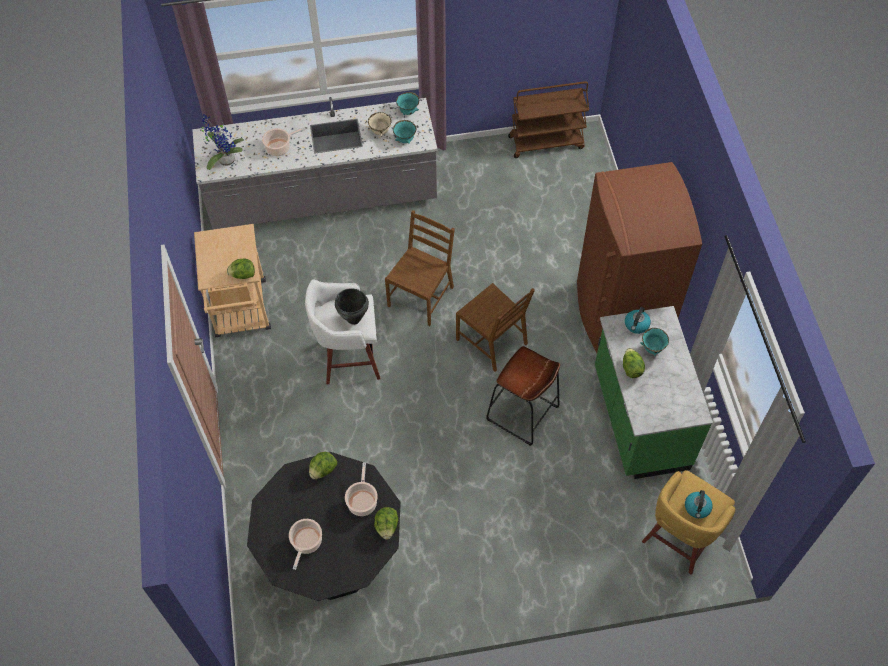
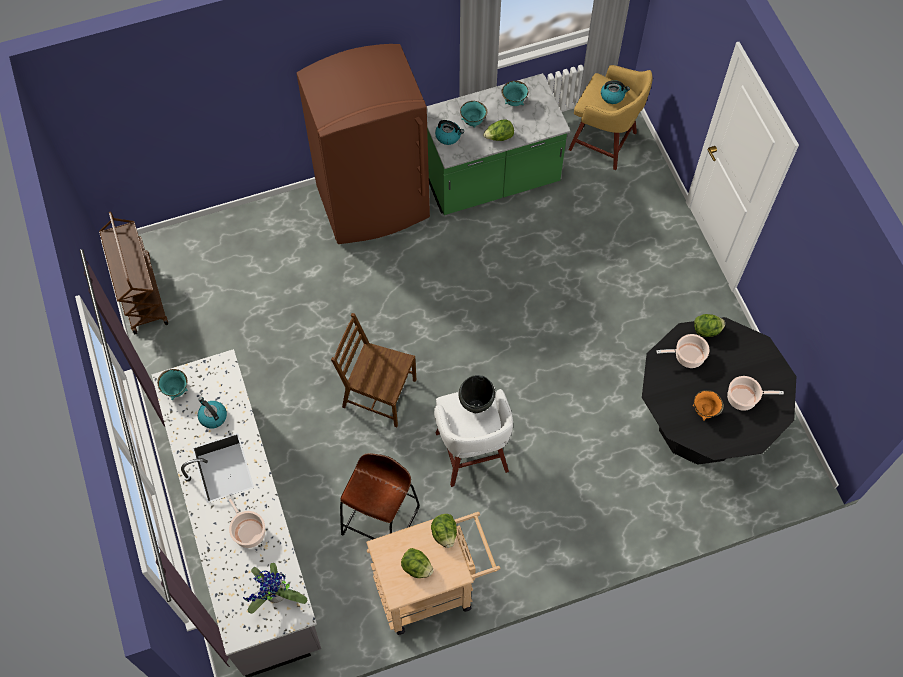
camera: 100 degrees left, 5 degrees up
lettuce [309,452,337,479] -> lettuce moved to [401,548,434,578]
beige bowl [368,112,392,137] -> kettle [198,397,227,429]
turquoise bowl [393,120,416,144] -> turquoise bowl moved to [502,81,528,106]
brown chair [456,283,535,372] -> none
brown stool [486,346,560,446] -> brown stool moved to [340,453,420,539]
none -> orange bowl [693,390,724,420]

